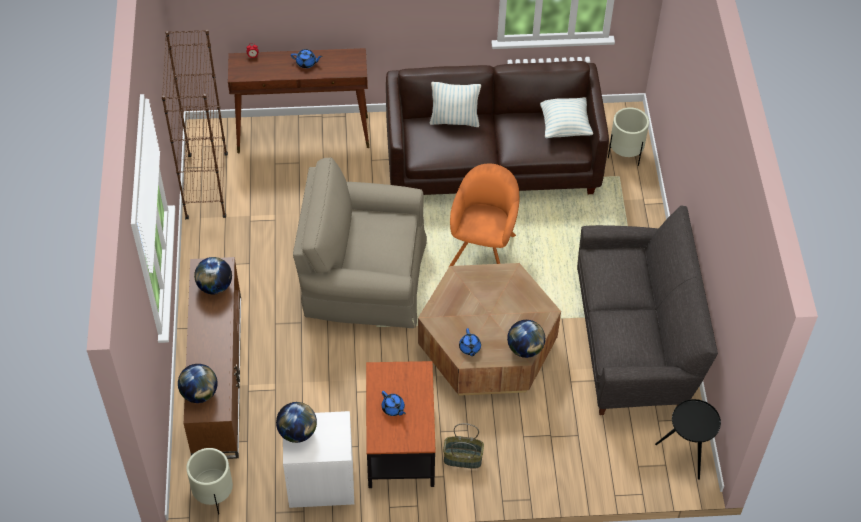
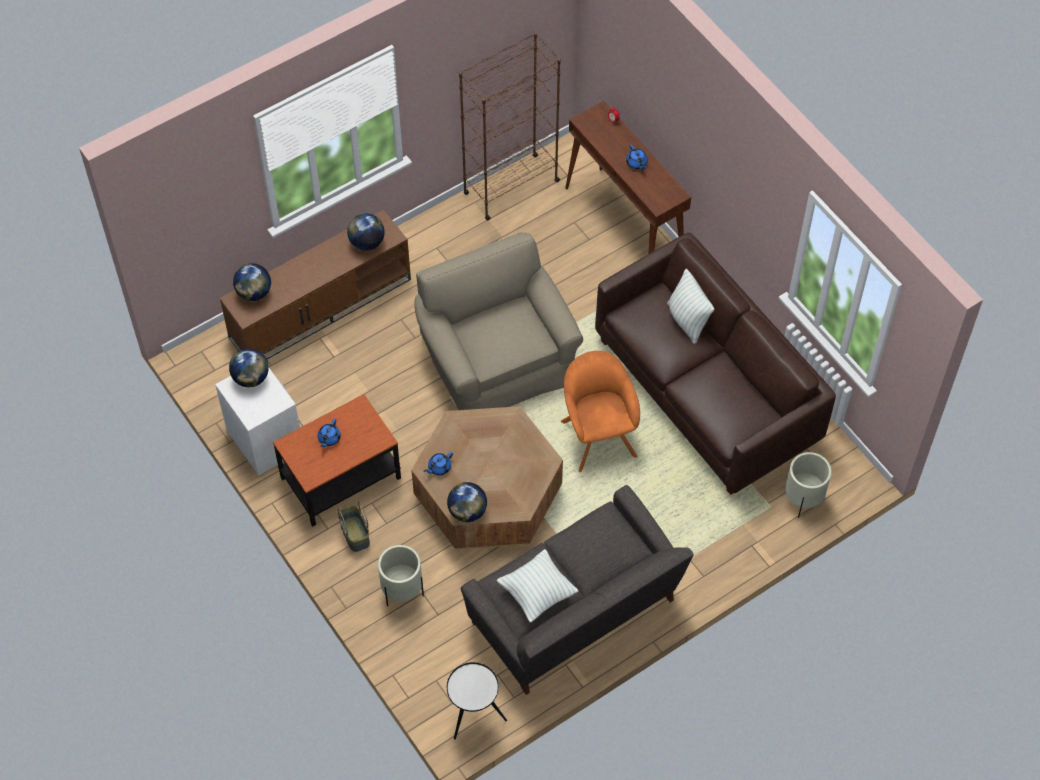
camera: 60 degrees right, 5 degrees up
beige planter [186,448,233,515] -> beige planter moved to [378,545,424,607]
orange armchair [449,164,519,266] -> orange armchair turned 90 degrees counterclockwise [561,351,640,472]
pillow [540,97,593,138] -> pillow moved to [497,549,578,623]

